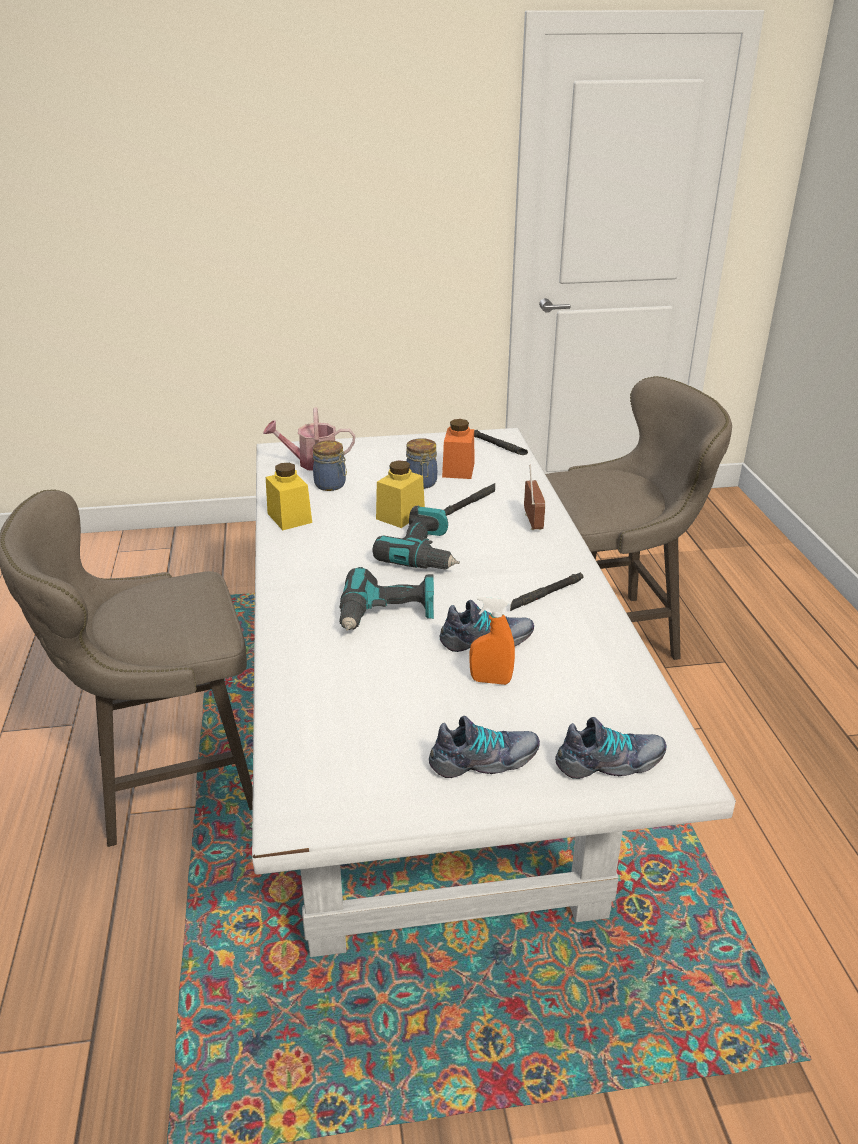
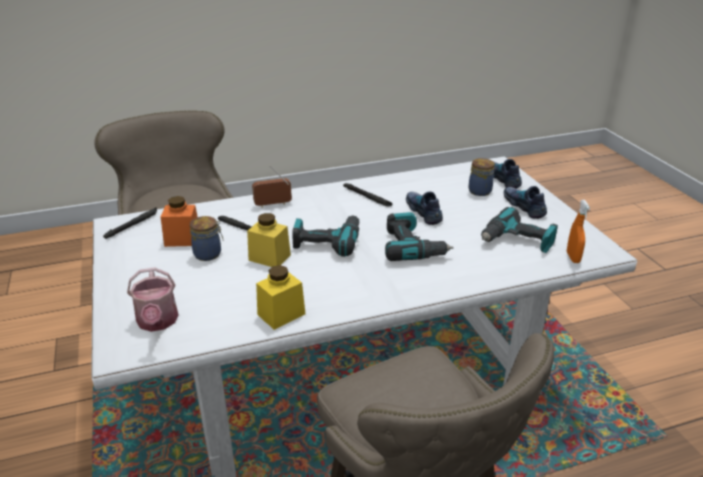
camera: 100 degrees left, 0 degrees up
jar [313,440,347,491] -> jar moved to [468,158,495,196]
orange spray bottle [470,595,515,685] -> orange spray bottle moved to [567,200,590,263]
none -> power drill [481,207,558,253]

